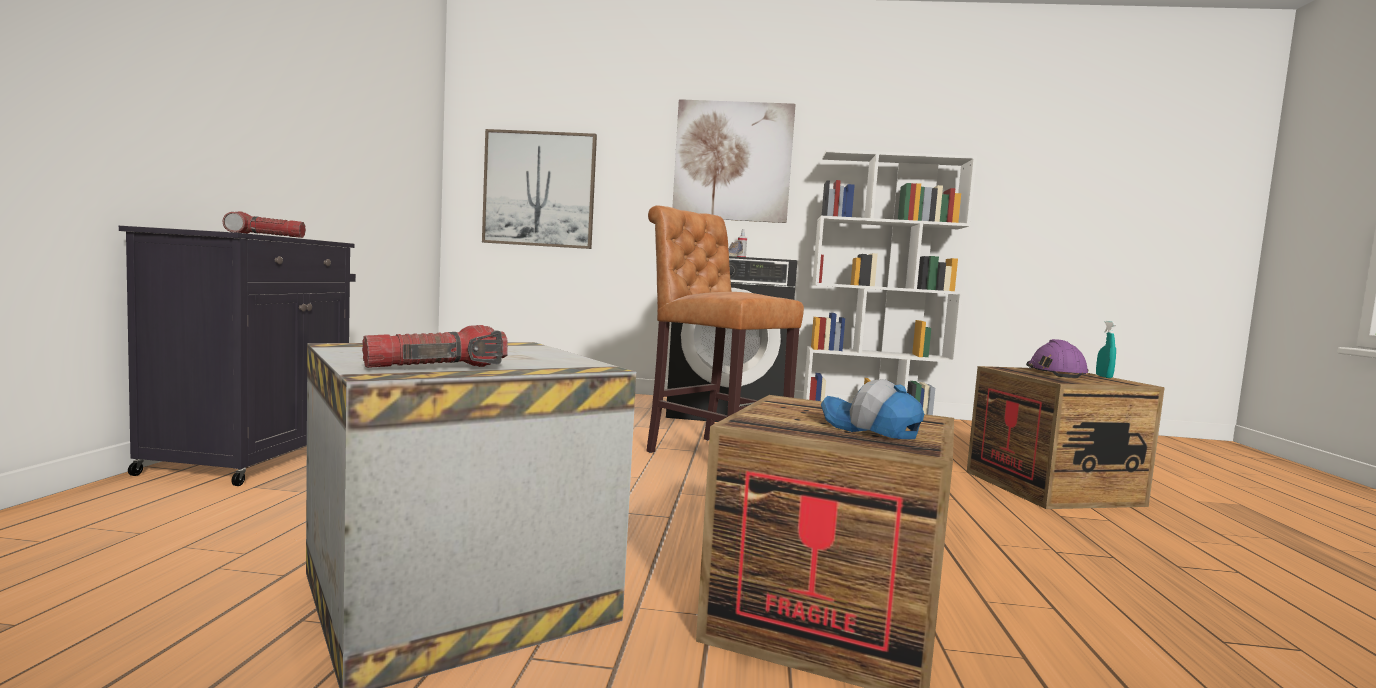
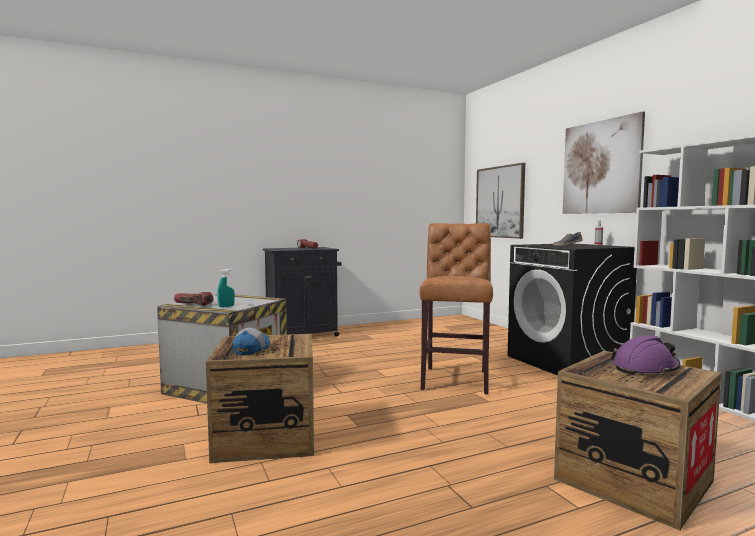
camera: 60 degrees right, 0 degrees up
turquoise spray bottle [1096,321,1116,378] -> turquoise spray bottle moved to [217,269,235,307]

